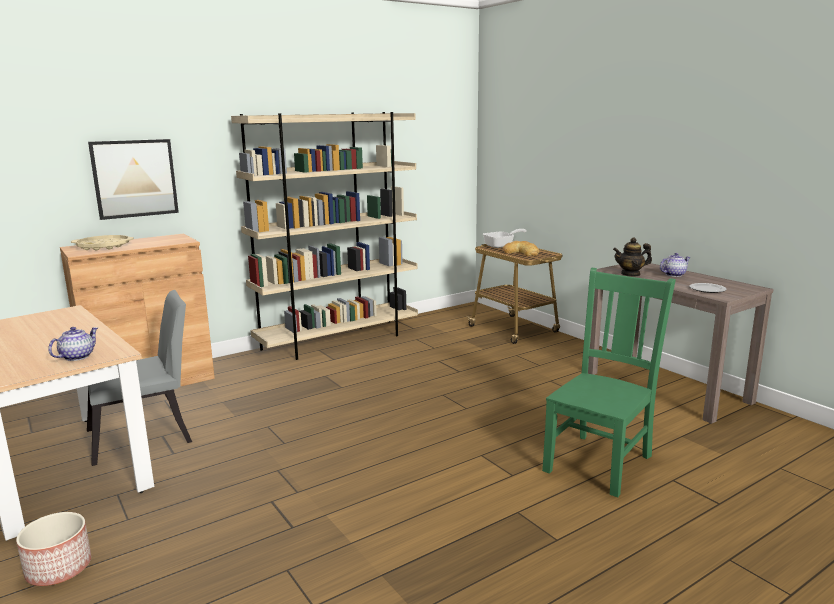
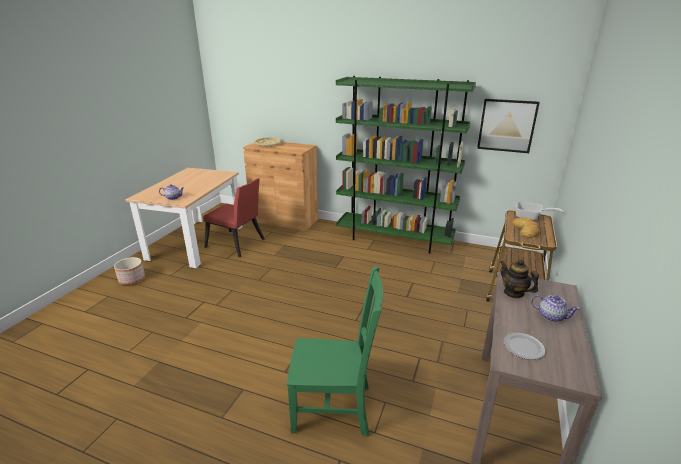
camera: 55 degrees right, 10 degrees up
grey chair [87,290,192,466] -> red chair [203,178,265,257]
picture [88,139,179,220] -> picture moved to [477,99,540,153]
beige bookcase [231,112,418,360] -> green bookcase [336,76,476,254]

